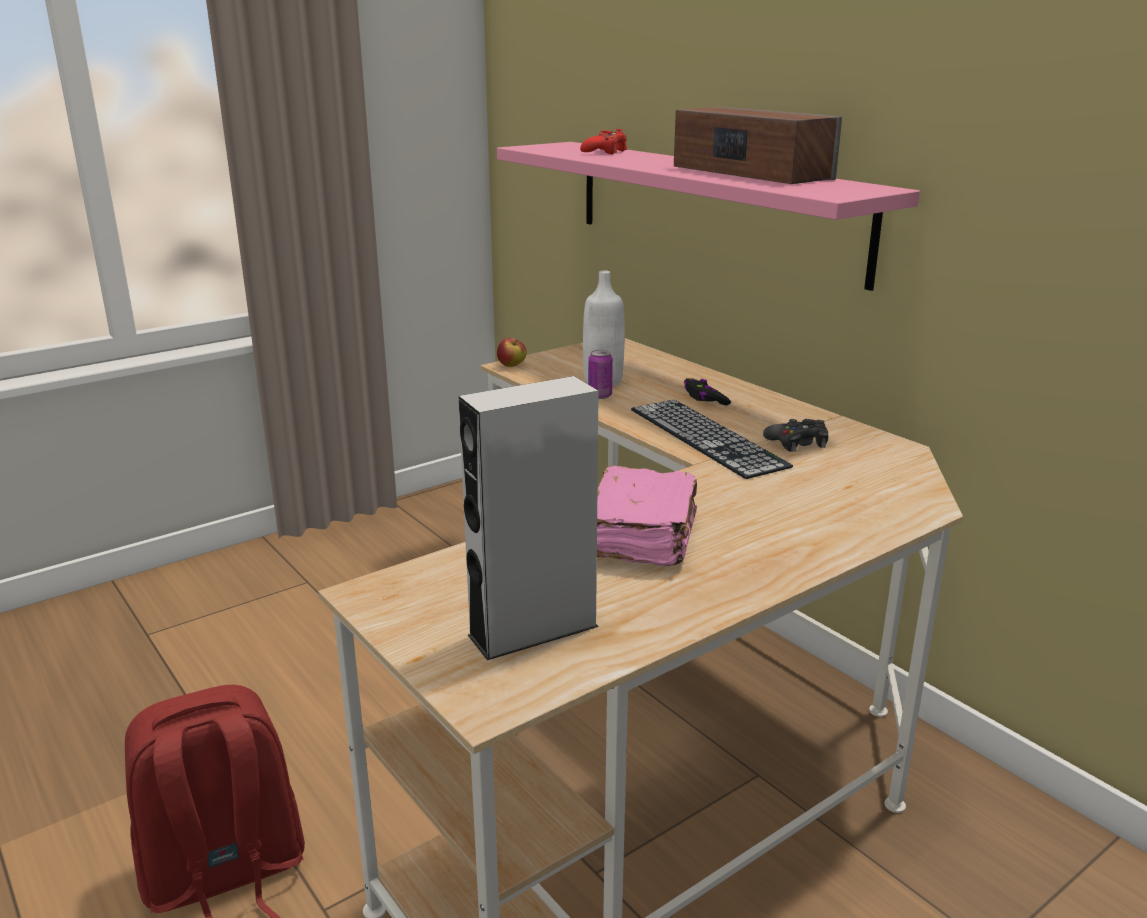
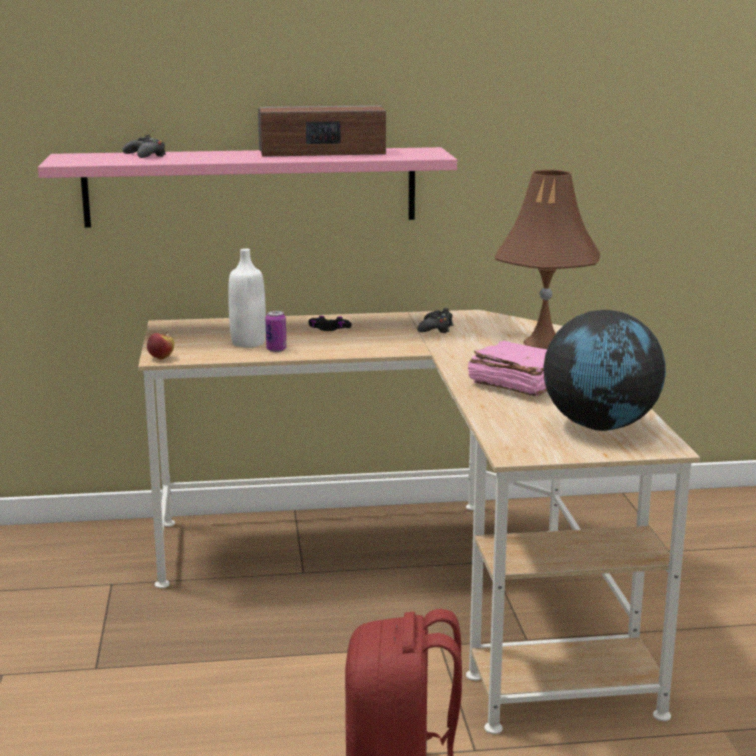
camera: 60 degrees left, 5 degrees down
grey speaker [458,376,599,660] -> globe [544,310,666,431]
red game controller [580,129,628,154] -> black game controller [122,135,166,158]
keyboard [631,400,793,479] -> none
none -> brown table lamp [495,170,600,349]

